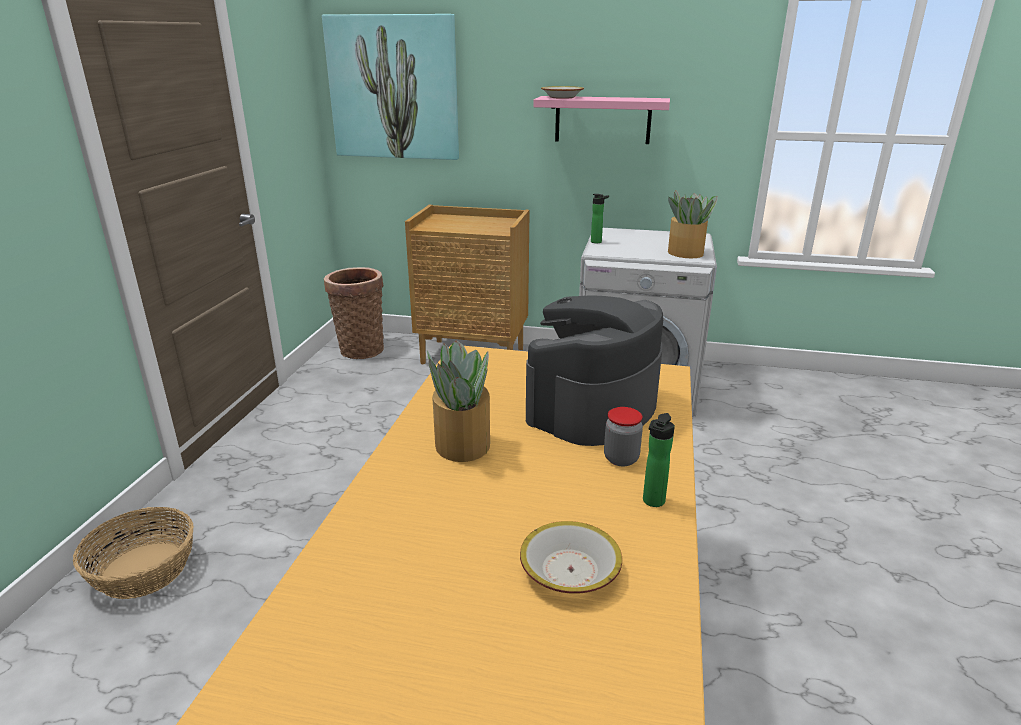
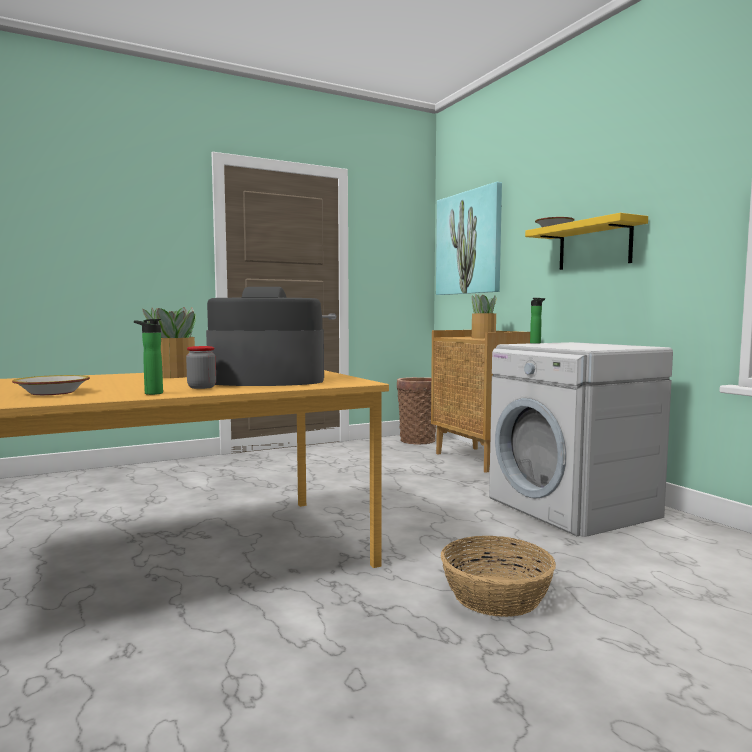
camera: 50 degrees right, 20 degrees down
basket [73,507,194,599] -> basket moved to [440,536,556,617]
pink shelf [533,96,670,144] -> yellow shelf [525,213,648,270]
potted plant [668,190,718,258] -> potted plant moved to [471,294,497,339]

